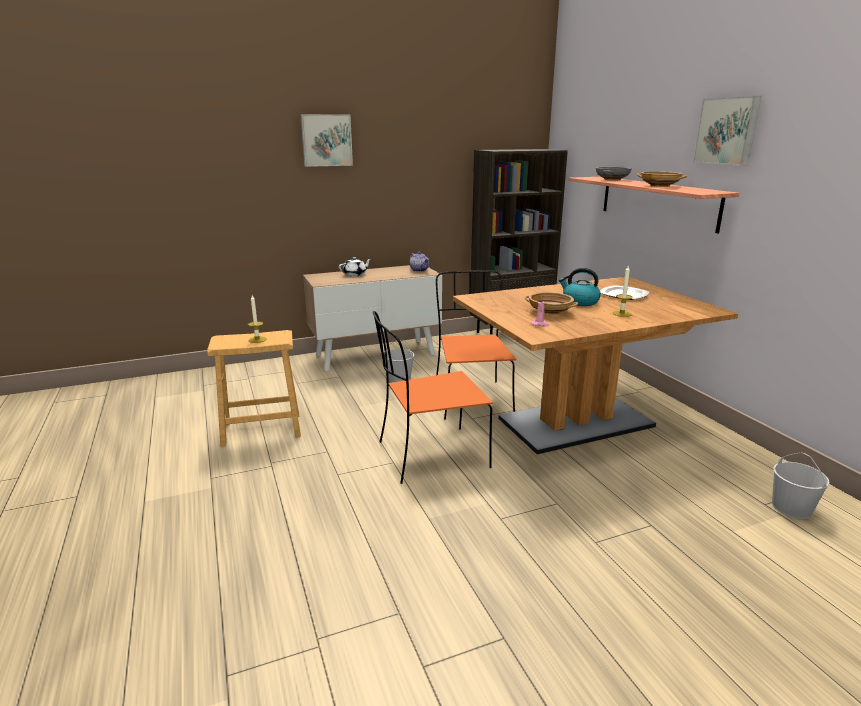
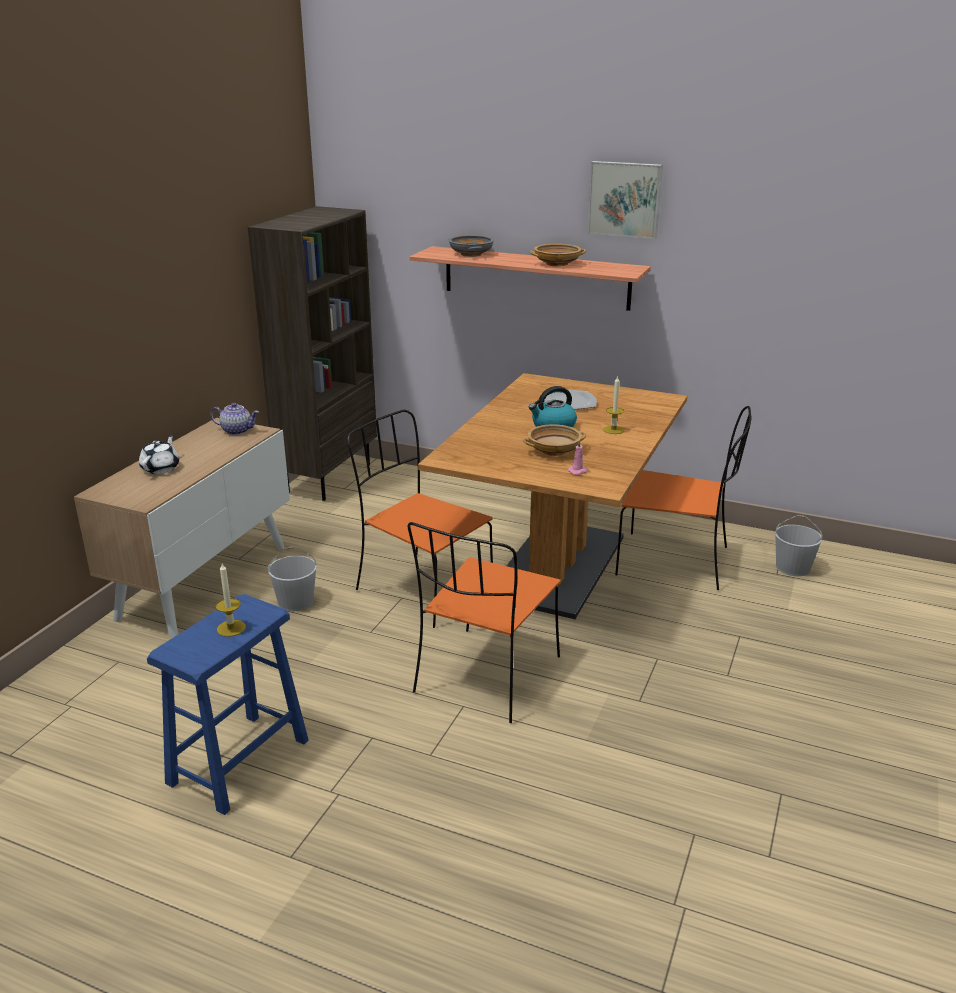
camera: 45 degrees left, 5 degrees up
brown stool [207,330,301,447] -> blue stool [147,594,309,815]
picture [300,114,353,167] -> none
none -> orange chair [615,406,752,590]

